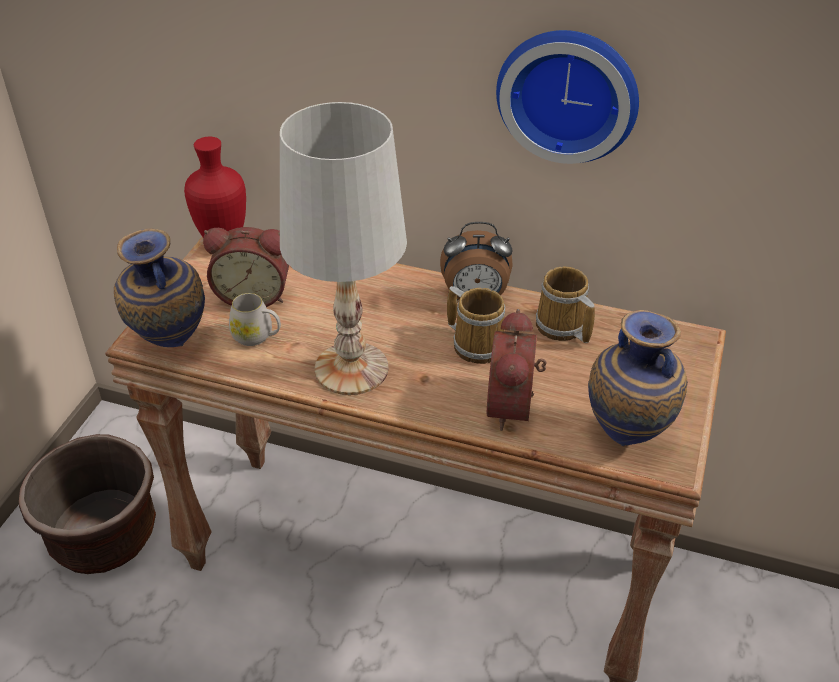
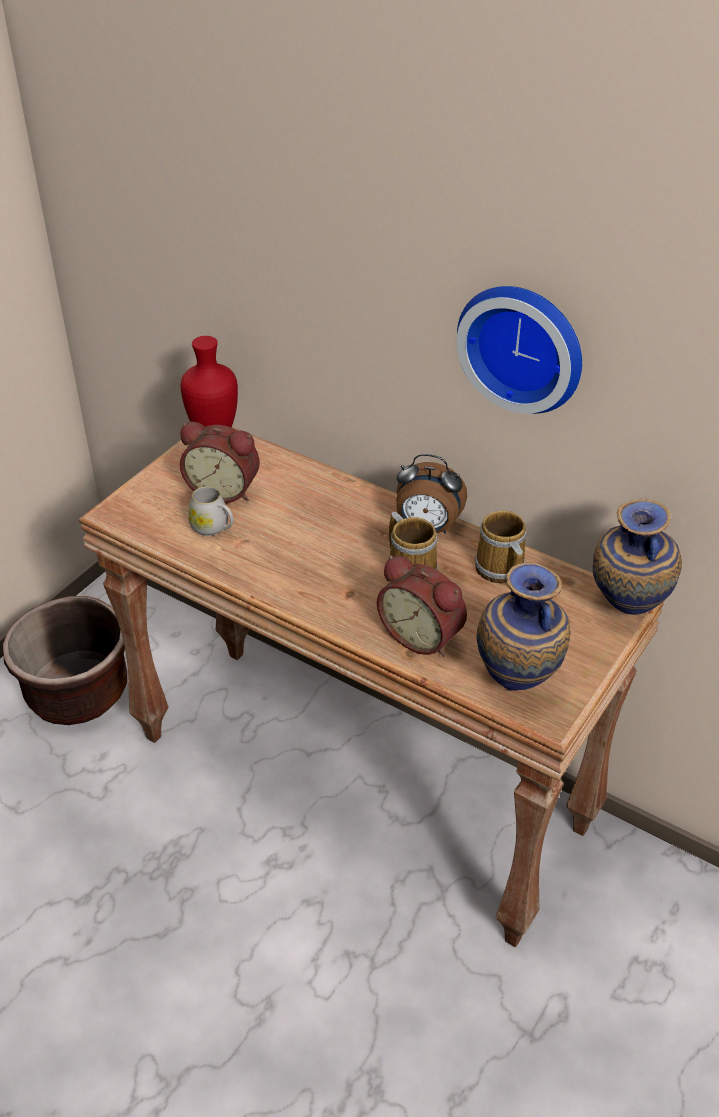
camera: 15 degrees right, 0 degrees up
vase [114,228,205,347] -> vase moved to [593,499,682,615]
white table lamp [280,102,407,395] -> none
alarm clock [487,309,547,431] -> alarm clock turned 75 degrees counterclockwise [377,555,467,657]

